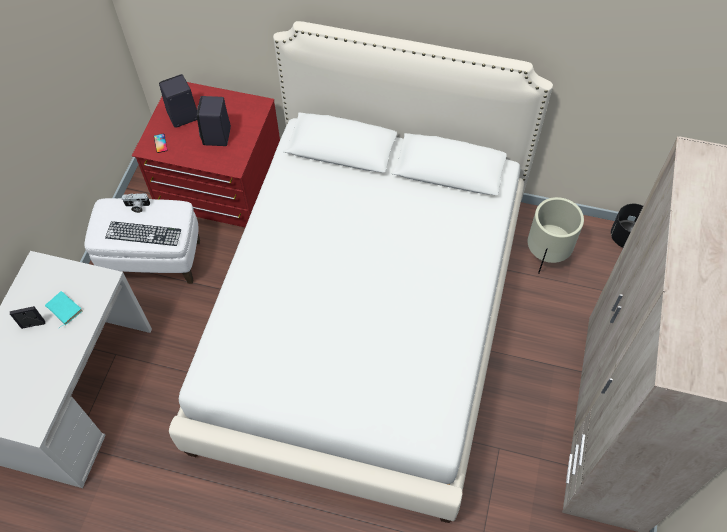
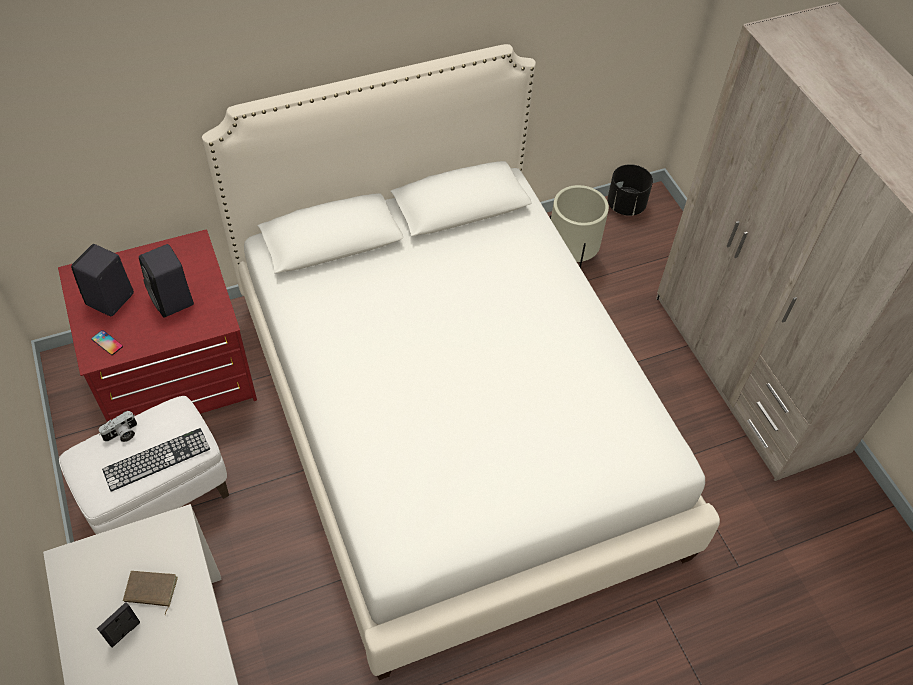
camera: 40 degrees left, 5 degrees down
turquoise book [45,291,82,329] -> brown book [123,571,178,615]

